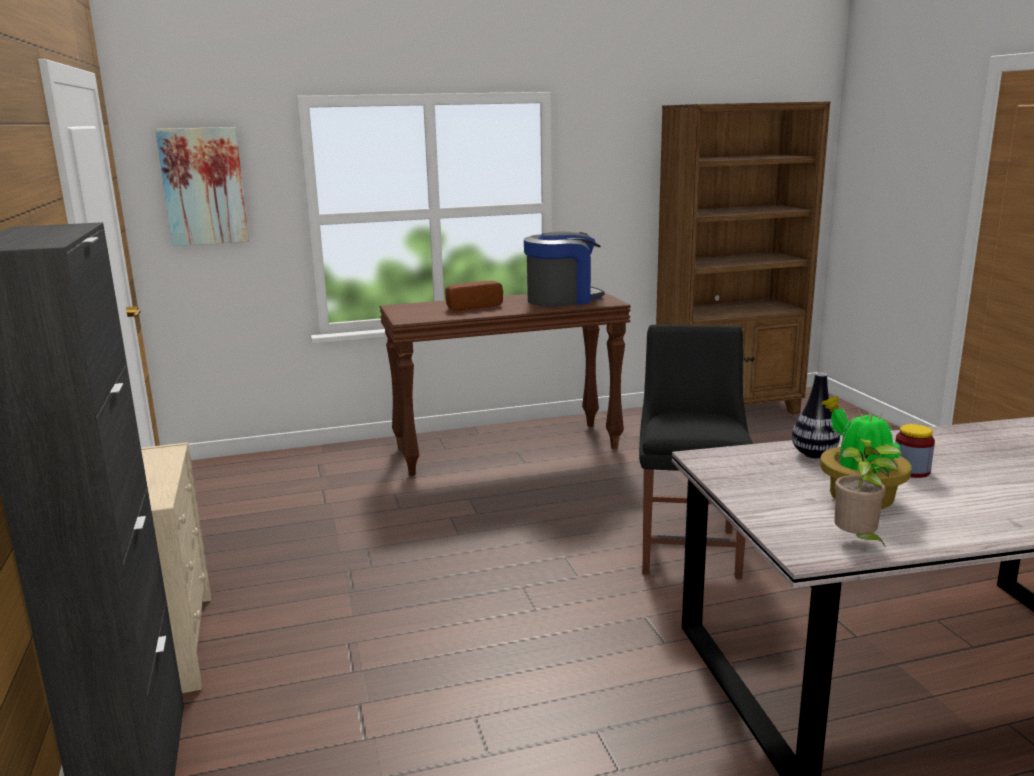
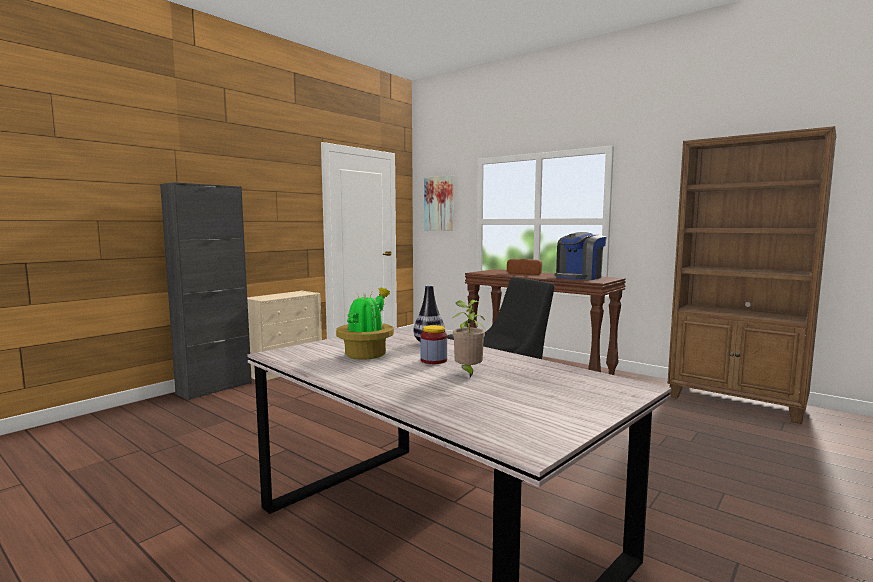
camera: 55 degrees right, 10 degrees down
coffee machine [524,232,604,307] -> coffee machine turned 105 degrees clockwise [555,232,606,280]
potted plant [834,439,901,546] -> potted plant moved to [453,300,486,378]

